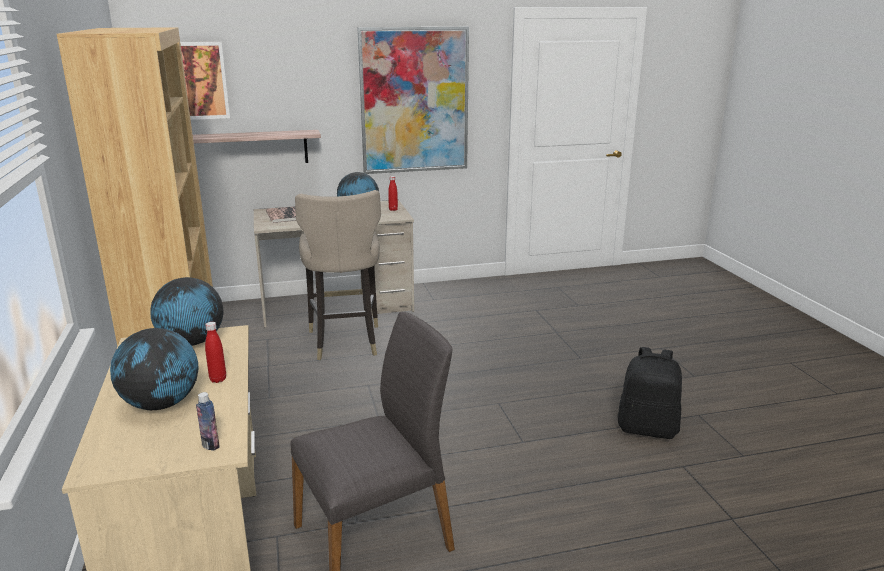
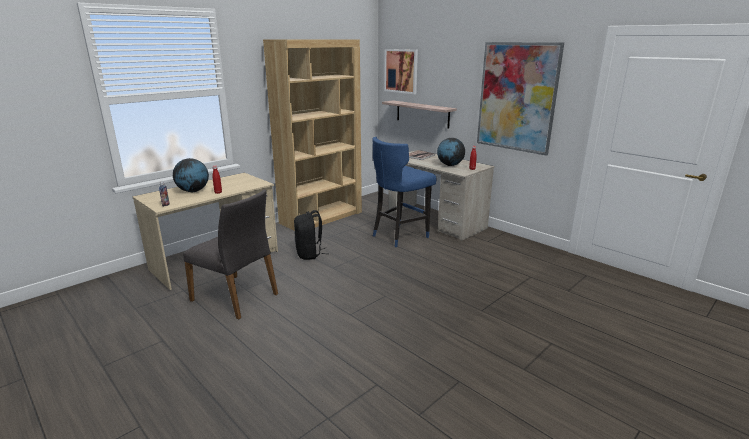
camera: 60 degrees right, 0 degrees up
globe [150,277,223,346] -> none
beige stool [295,190,381,360] -> blue stool [372,137,437,247]
black backpack [618,347,682,439] -> black backpack moved to [294,210,329,260]

